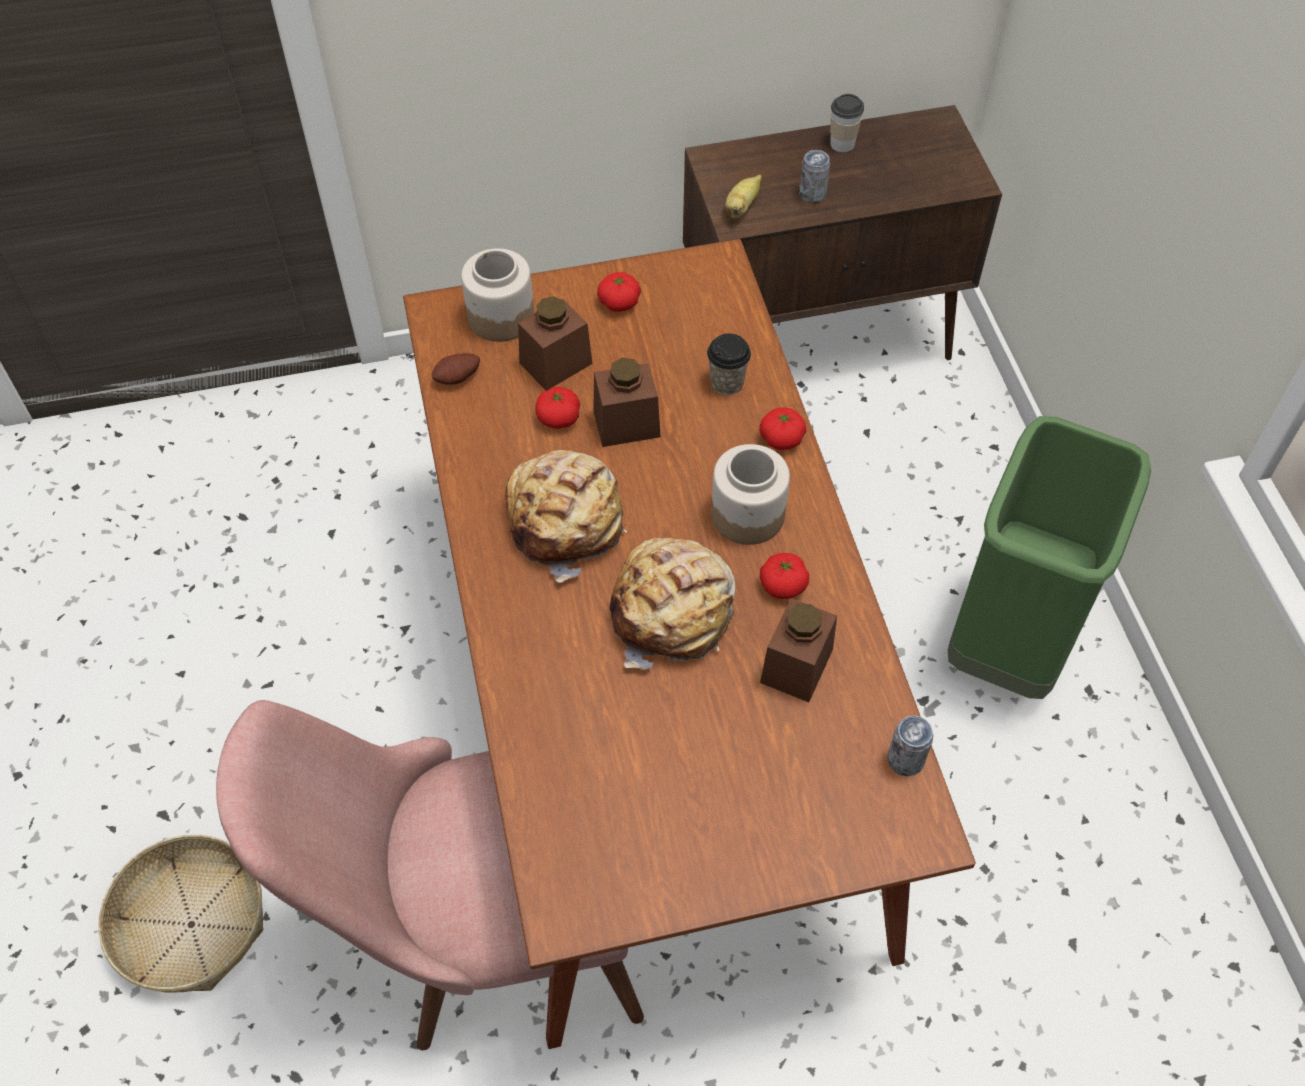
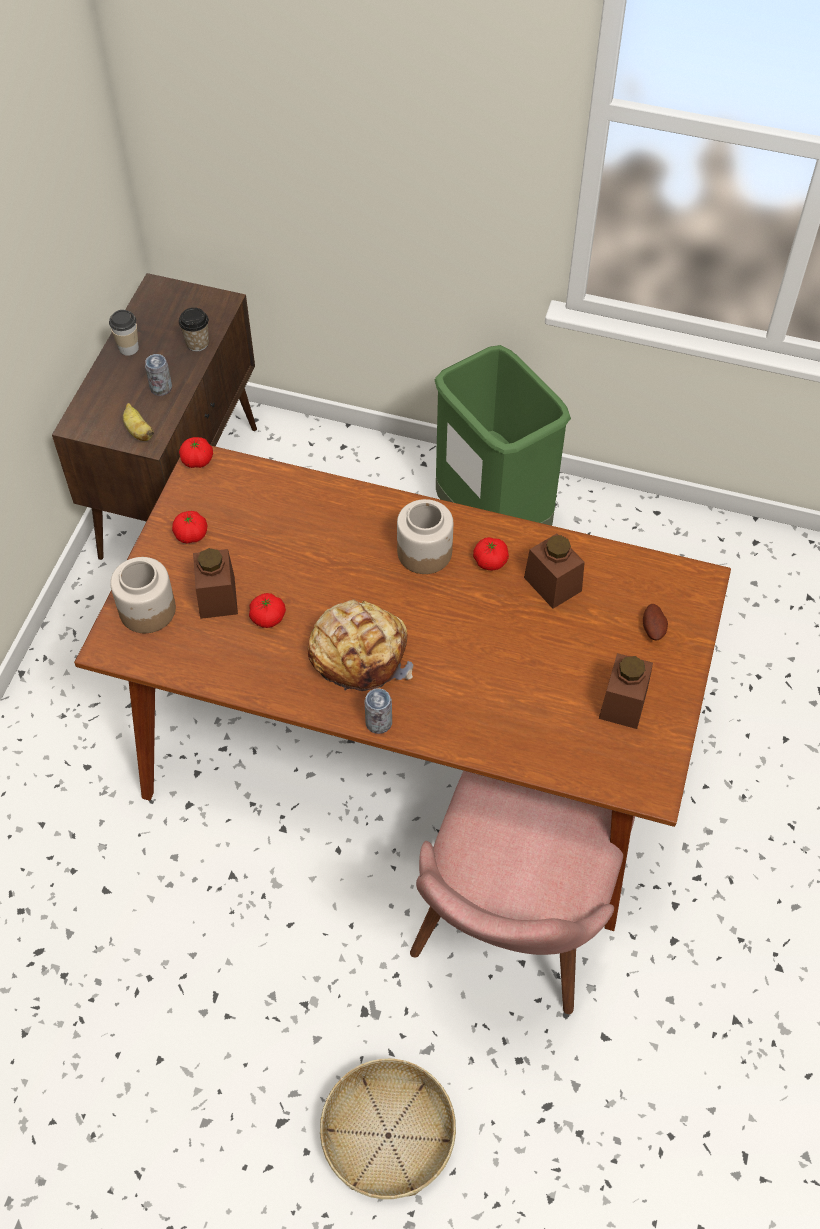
camera: 60 degrees left, 0 degrees up
potato [431,353,480,385] -> potato moved to [643,604,668,641]
brown jar [593,358,661,447] -> brown jar moved to [599,653,653,729]
bread [610,538,736,670] -> none
cup [707,333,751,395] -> cup moved to [179,308,209,351]
tomato [759,407,806,450] -> tomato moved to [179,437,213,468]
can [887,715,933,776] -> can moved to [364,688,392,734]

